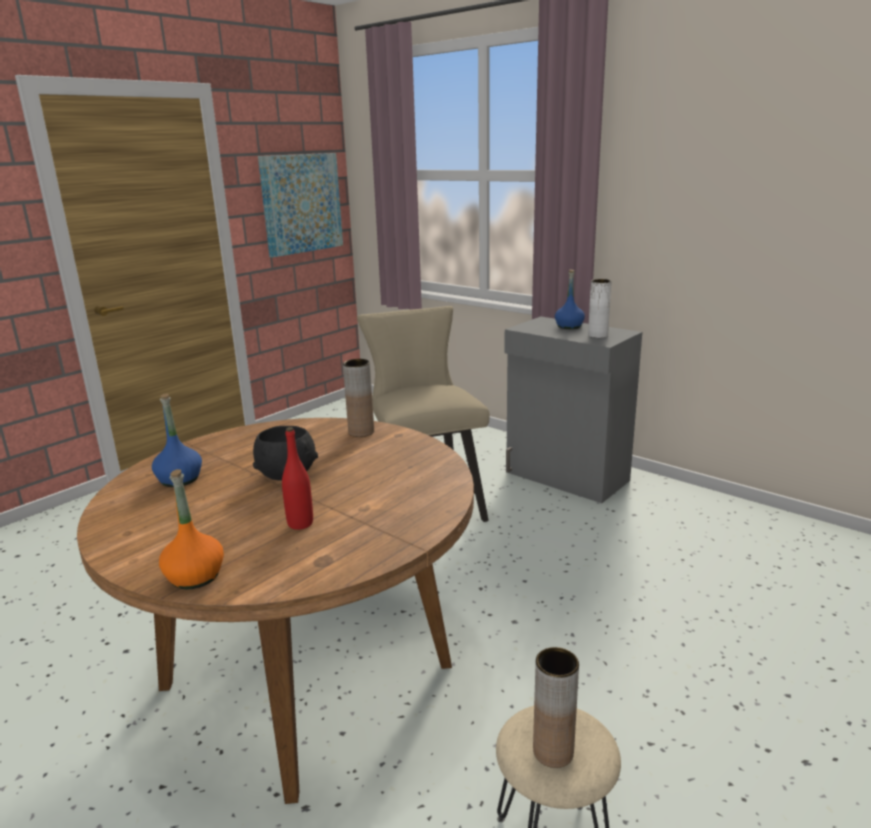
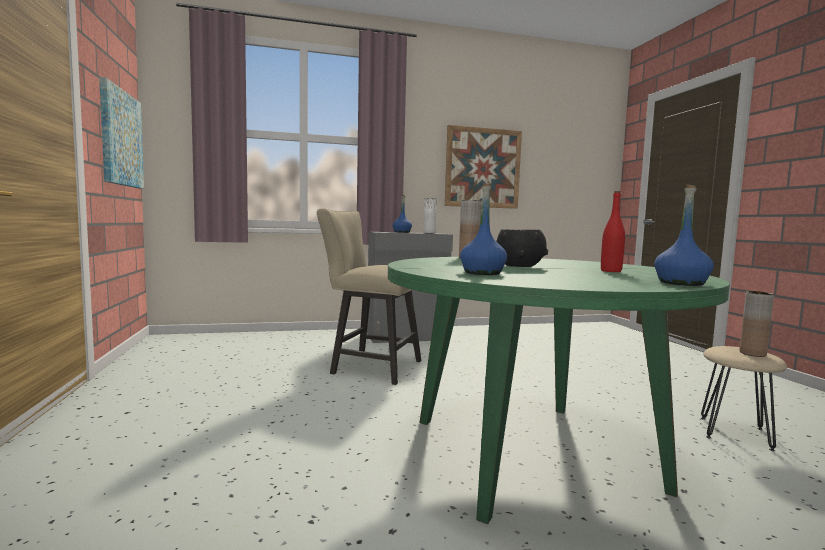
camera: 55 degrees left, 15 degrees down
brown dining table [77,418,474,804] -> green dining table [388,257,730,524]
orange bottle [159,469,224,590] -> blue bottle [654,185,714,286]
none -> picture [445,125,522,209]

